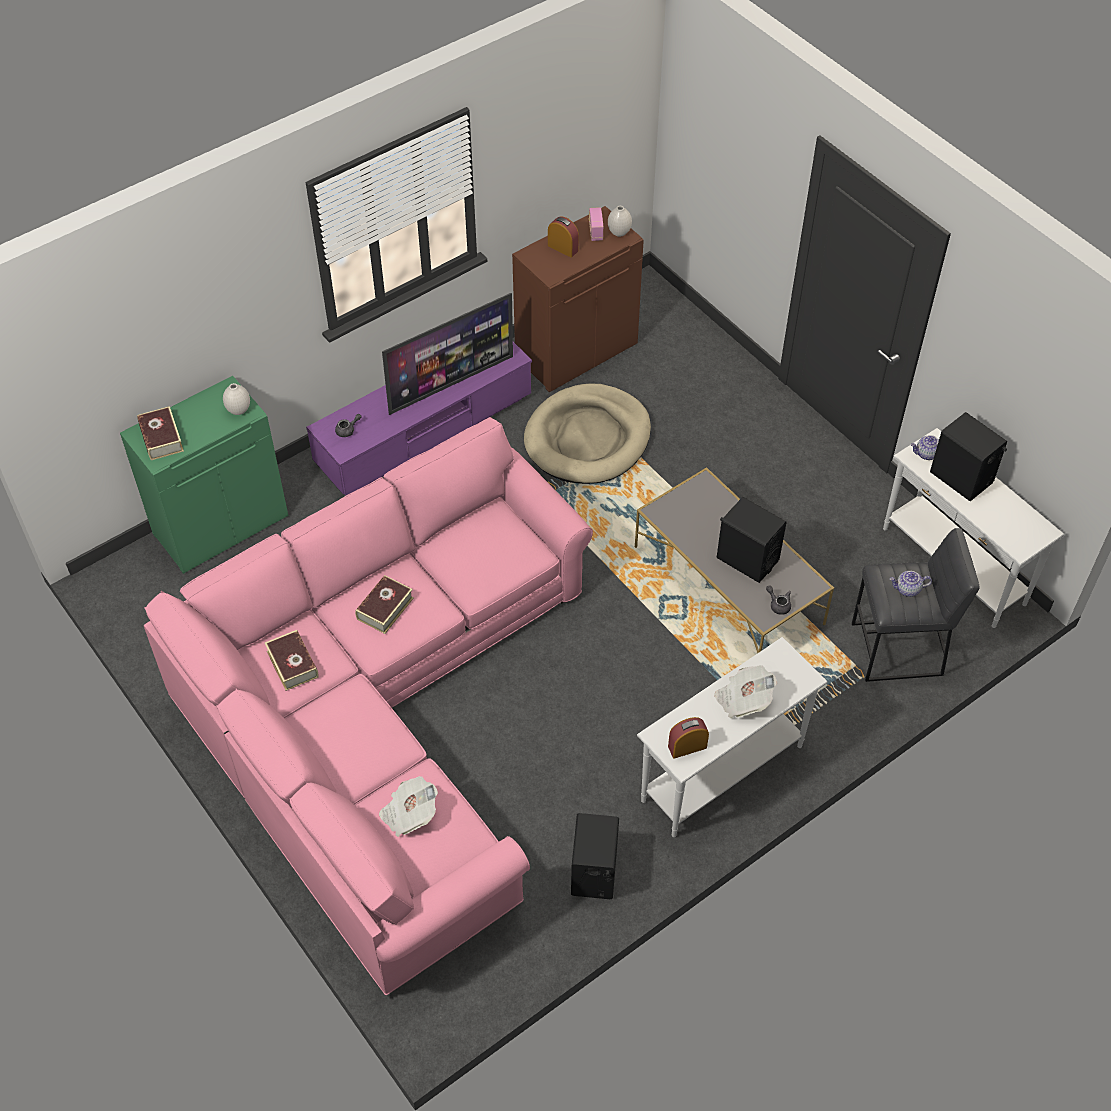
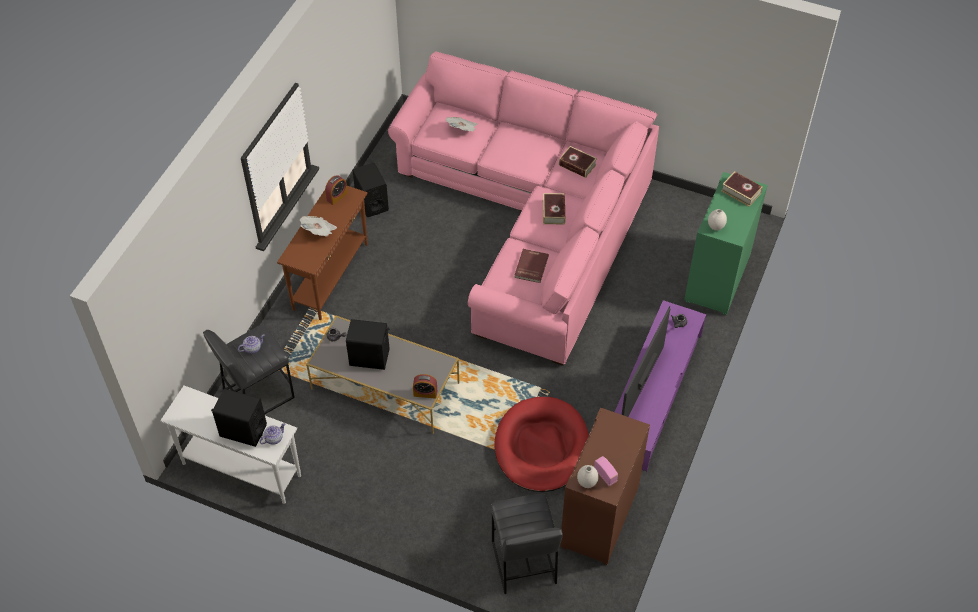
camera: 150 degrees right, 0 degrees up
beige dog bed [524,384,651,484] -> red dog bed [495,397,589,492]
alarm clock [548,216,579,257] -> alarm clock moved to [413,374,437,399]
white console table [637,637,828,837] -> brown console table [277,186,368,320]
none -> grey stool [491,494,563,594]
none -> red book [514,249,549,283]

